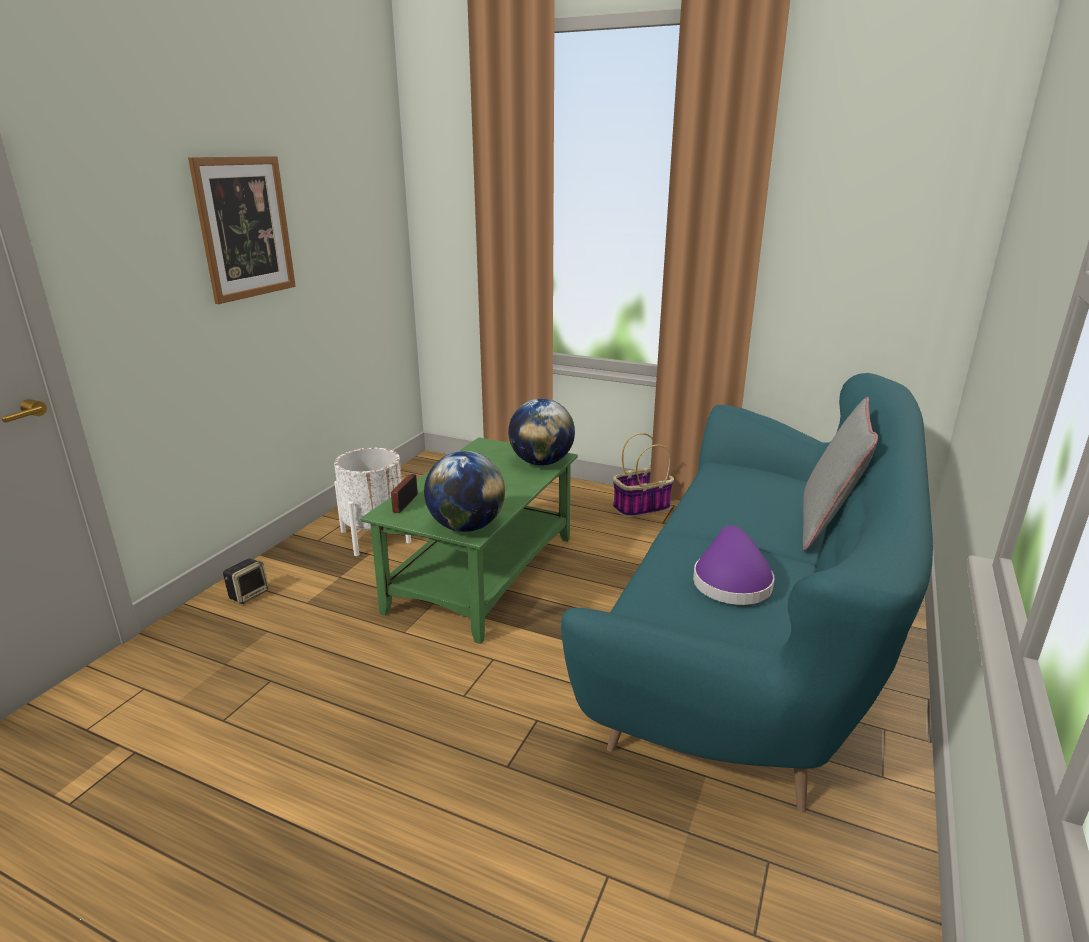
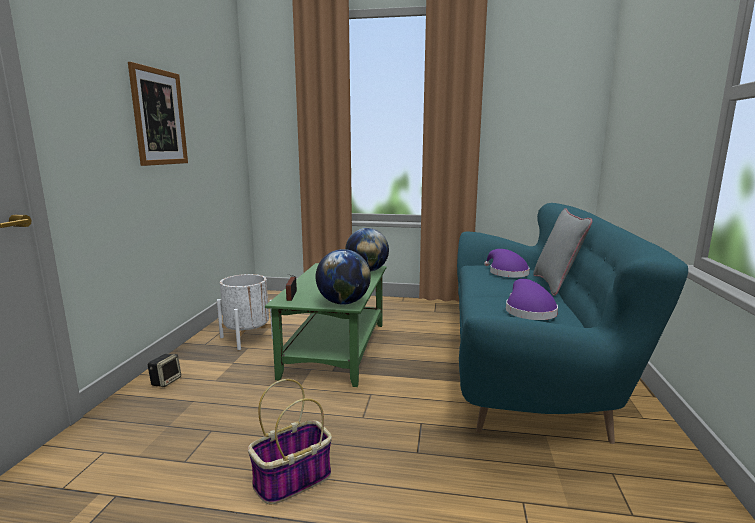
camera: 15 degrees left, 10 degrees down
basket [613,433,674,518] -> basket moved to [248,379,332,505]
none -> purple hat [484,249,530,277]

